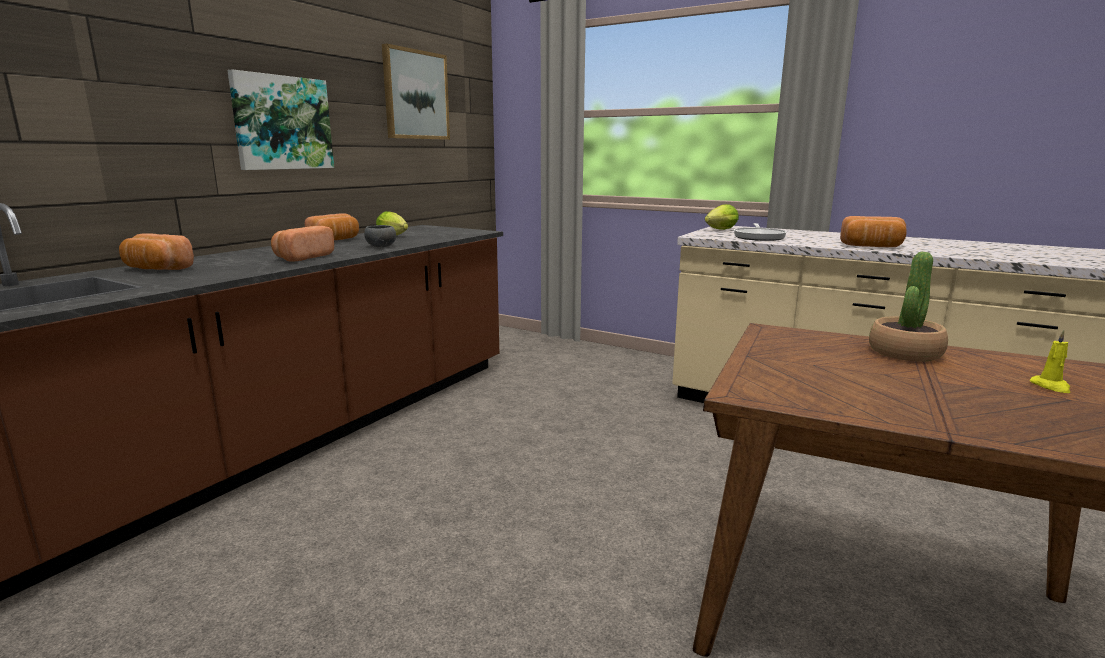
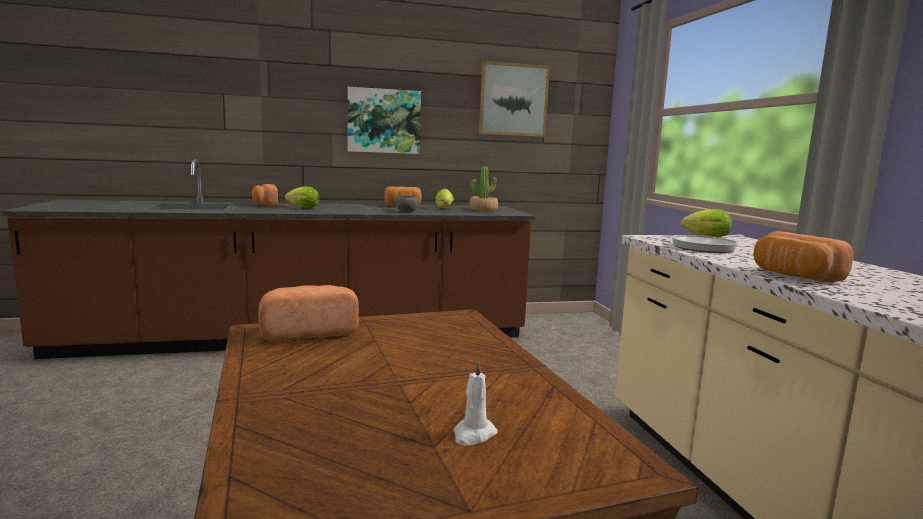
camera: 45 degrees right, 5 degrees down
bread [271,226,334,262] -> bread moved to [258,285,359,341]
potted plant [869,252,948,362] -> potted plant moved to [469,166,498,211]
yellow candle [1030,330,1070,393] -> white candle [454,359,498,445]
none -> lettuce [285,187,319,208]

